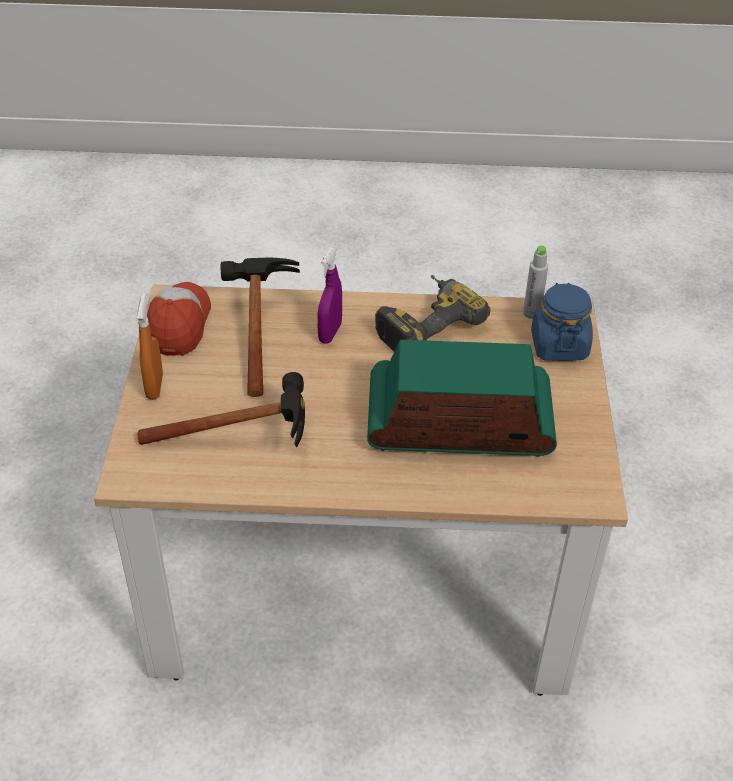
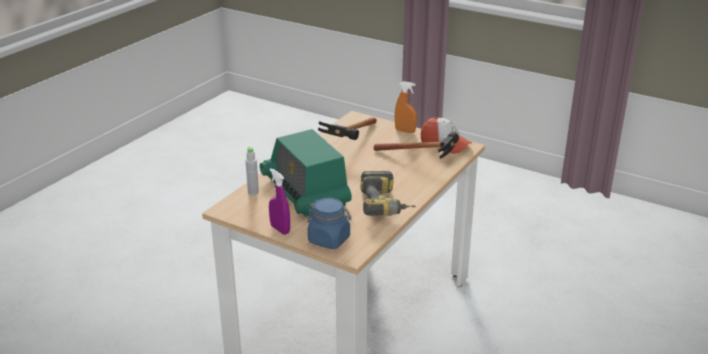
camera: 120 degrees right, 15 degrees down
purple spray bottle [317,247,342,344] -> purple spray bottle moved to [269,168,290,235]
radio [367,340,557,457] -> radio turned 120 degrees clockwise [260,129,352,217]
grey bottle [523,245,548,319] -> grey bottle moved to [246,146,259,195]

